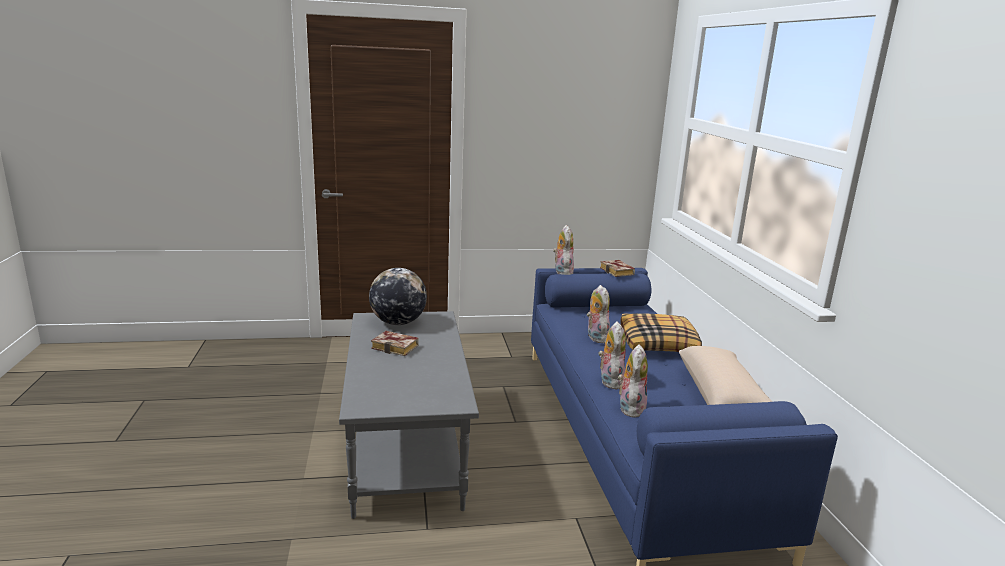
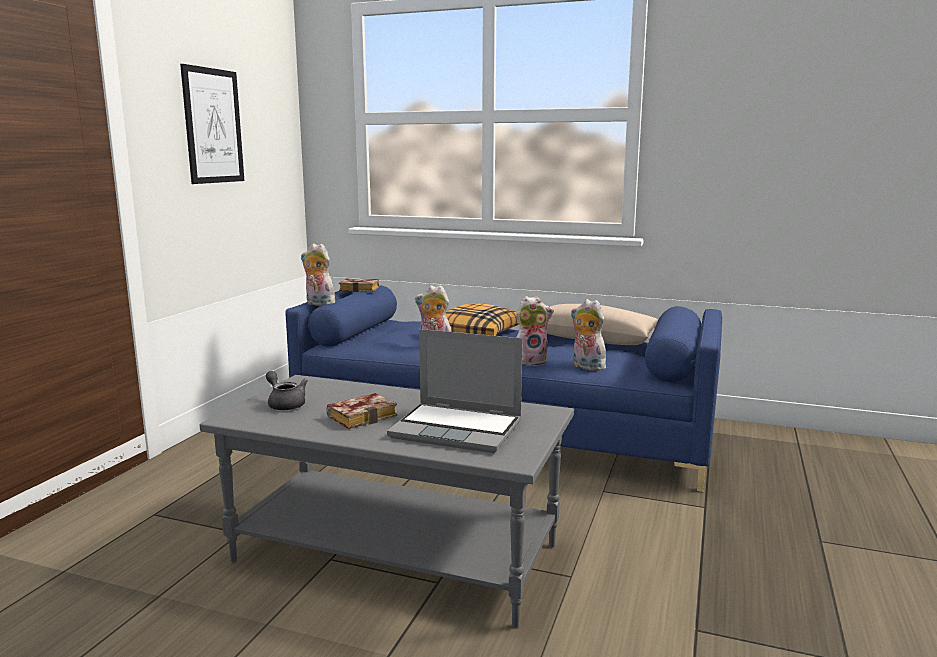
camera: 60 degrees left, 5 degrees down
globe [369,268,427,325] -> grey teapot [266,371,308,410]
plush toy [598,321,626,389] -> plush toy turned 135 degrees clockwise [516,296,554,366]
none -> picture [180,64,244,184]
none -> laptop [387,329,523,453]

